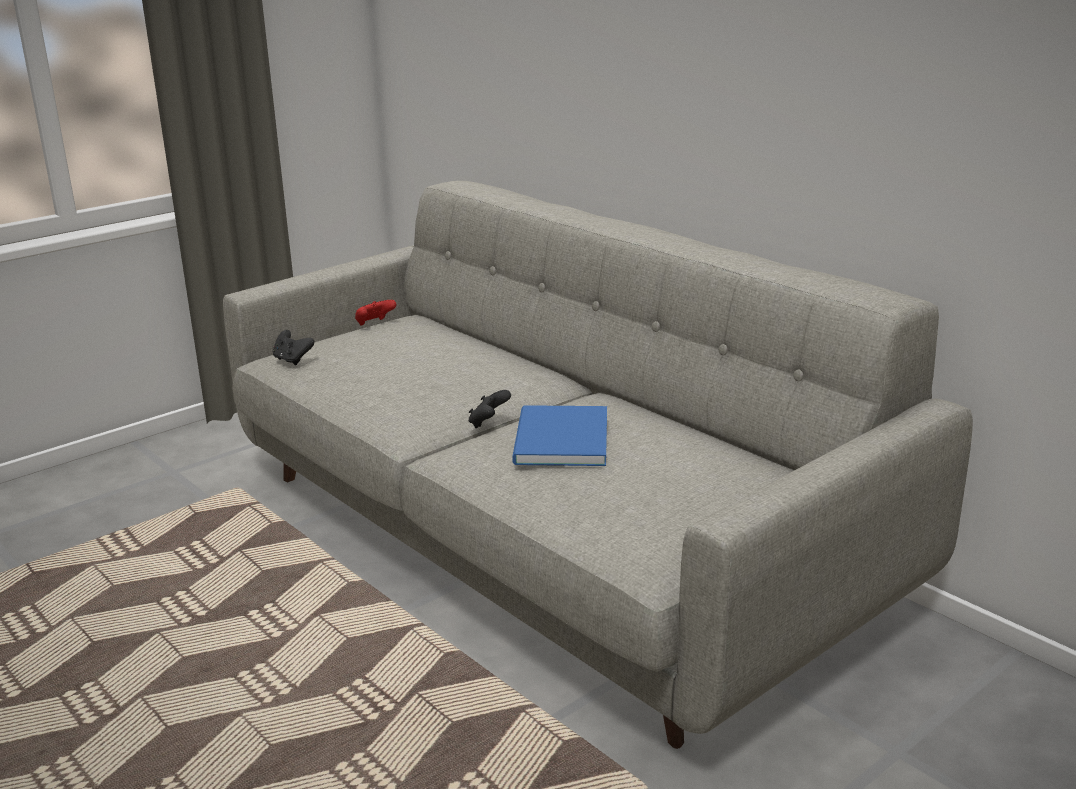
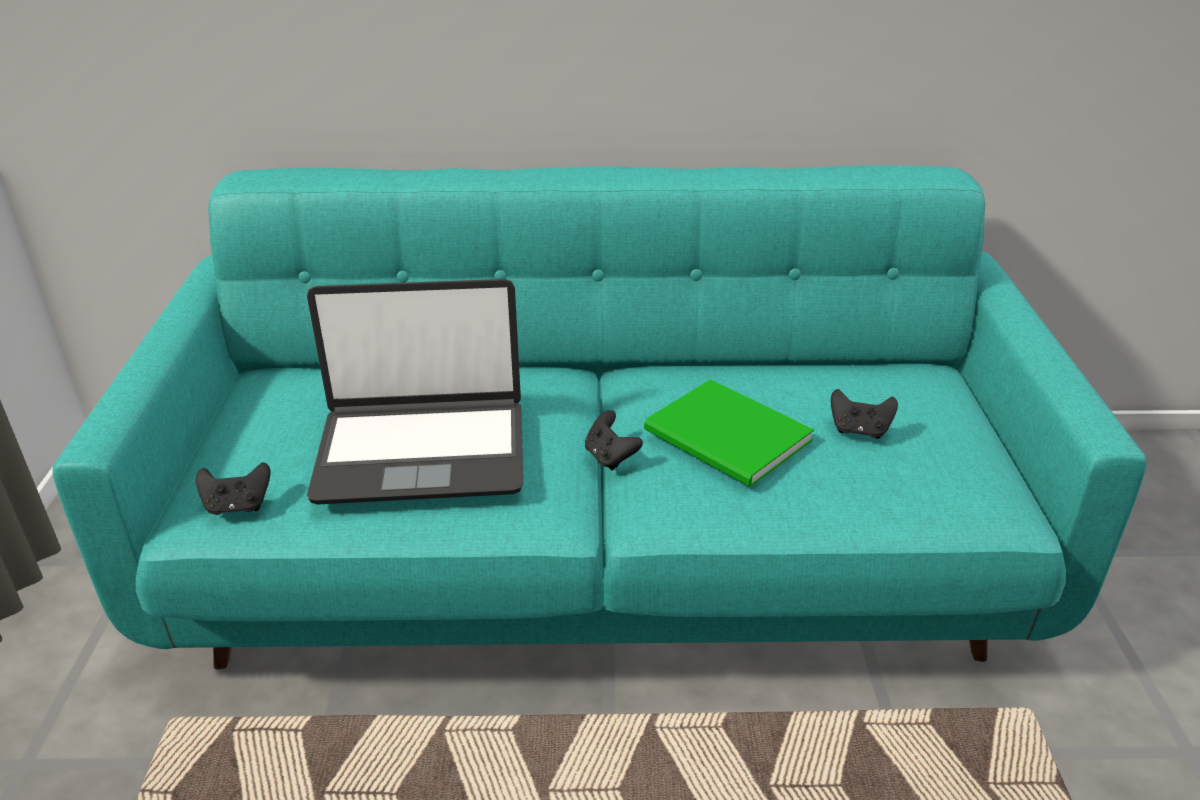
camera: 50 degrees left, 10 degrees up
grey sofa [223,181,973,749] -> turquoise sofa [53,165,1147,669]
red game controller [355,300,396,326] -> none
blue book [512,405,607,466] -> green book [644,379,814,487]
none -> laptop [307,279,523,504]
none -> black game controller [831,389,898,439]

